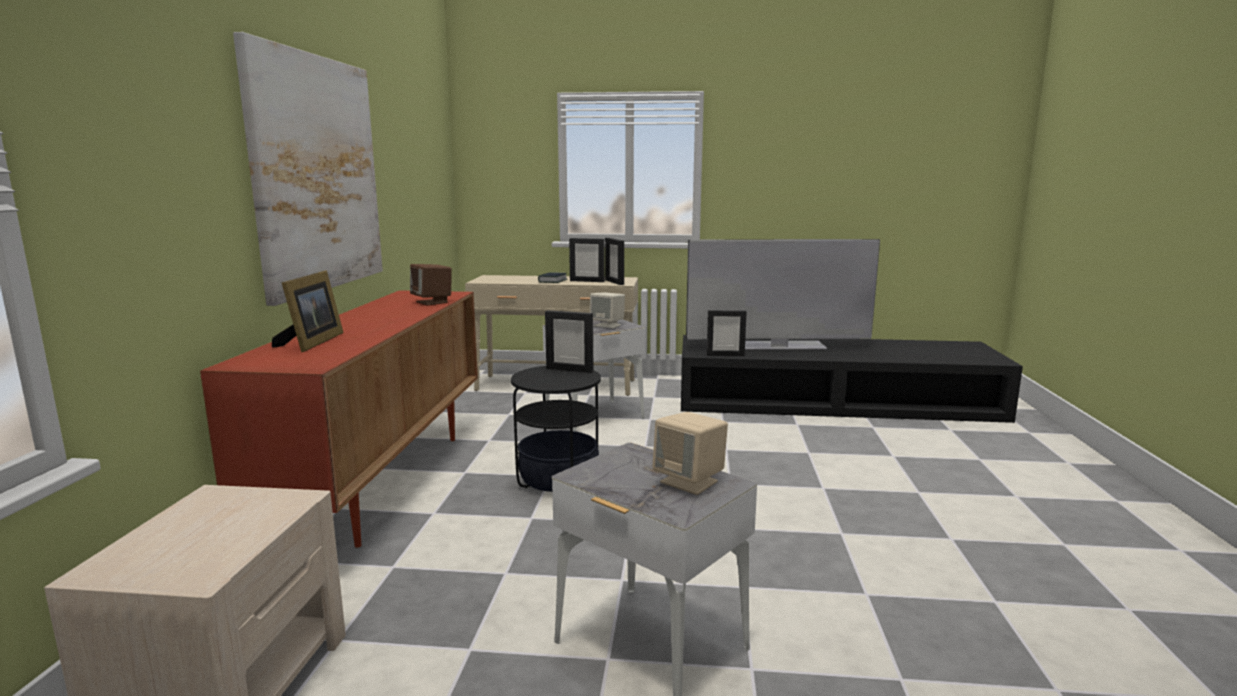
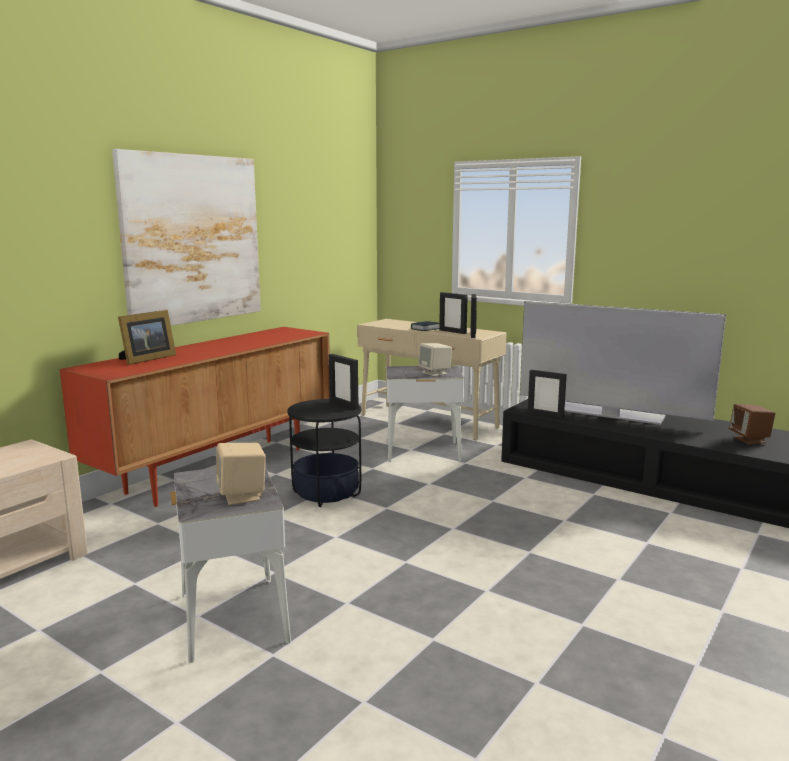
camera: 30 degrees right, 0 degrees up
brown speaker [410,264,452,305] -> brown speaker moved to [729,404,775,444]

